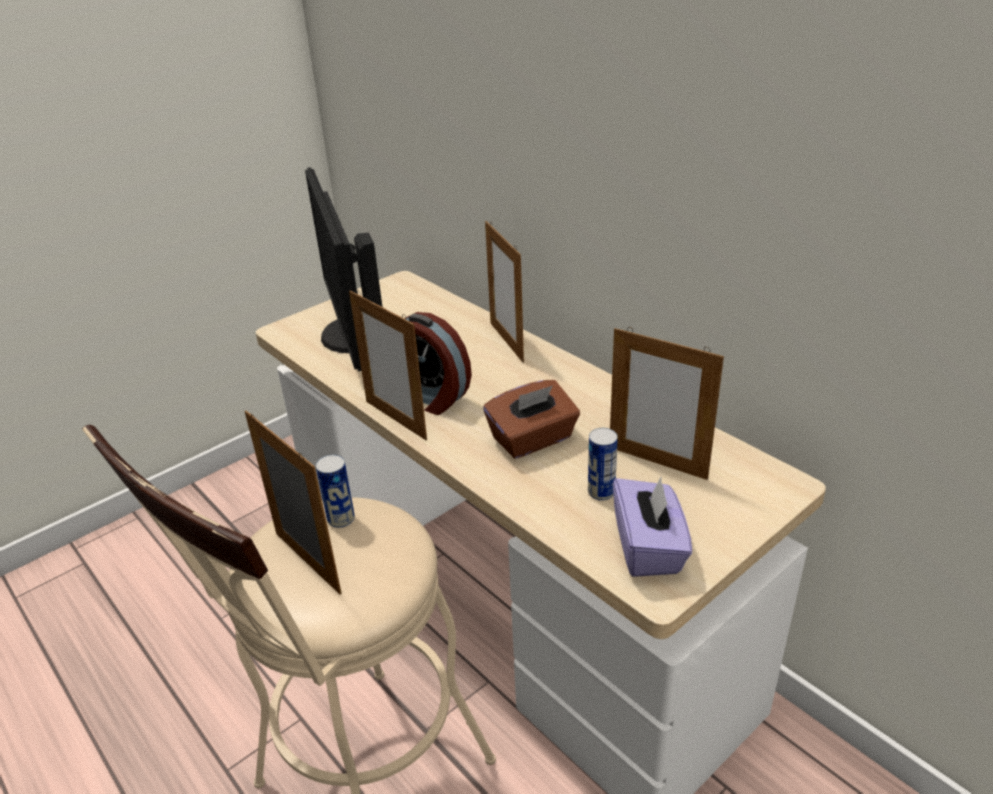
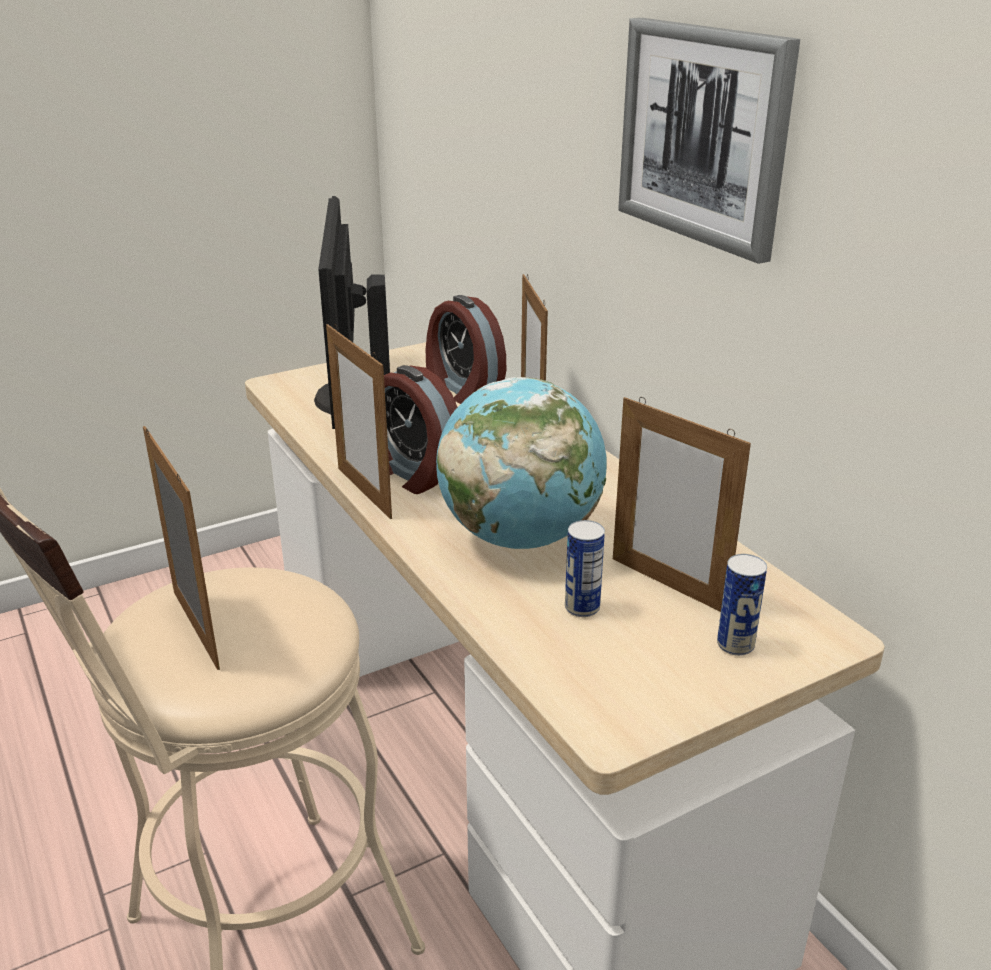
camera: 10 degrees right, 5 degrees down
can [316,454,355,528] -> can moved to [717,554,767,656]
brown tissue box [483,380,580,459] -> globe [436,377,607,549]
purple tissue box [613,475,692,577] -> none
none -> alarm clock [426,295,506,404]
none -> picture [618,18,800,264]

